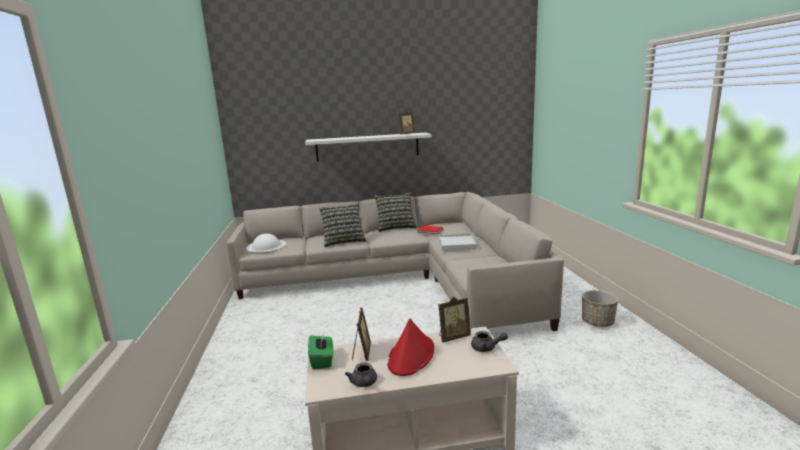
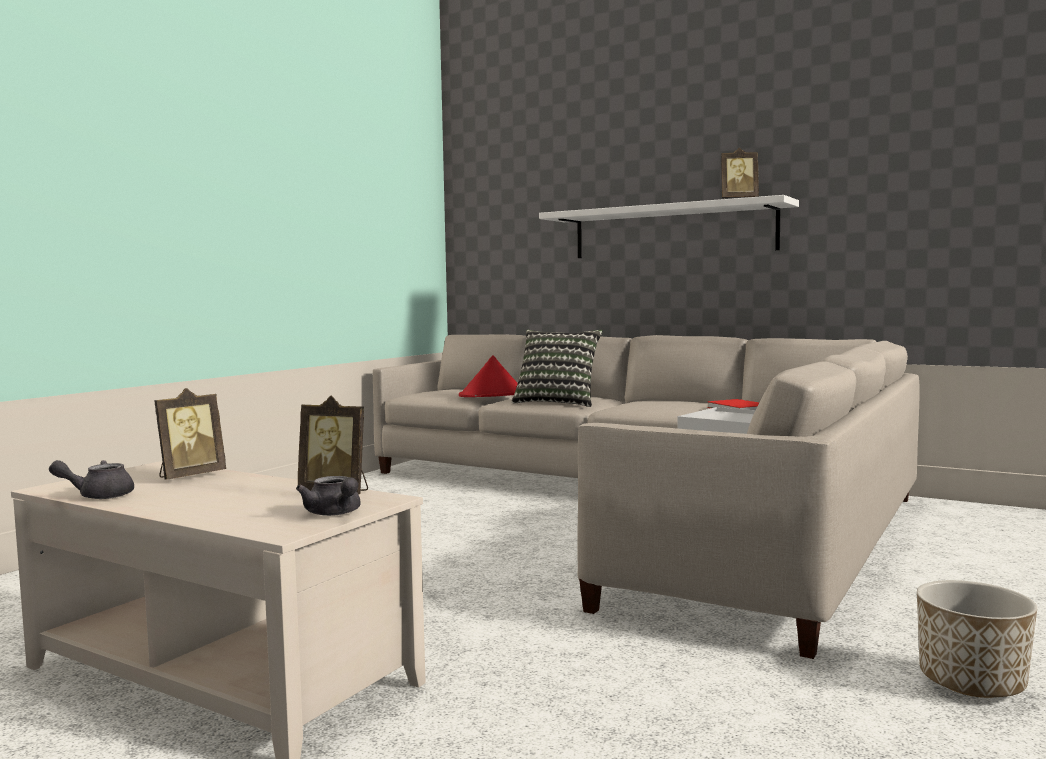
camera: 40 degrees right, 10 degrees down
white hat [246,234,286,253] -> none
green tissue box [308,332,333,370] -> none
grey teapot [345,363,377,387] -> grey teapot turned 45 degrees clockwise [49,460,134,499]
pillow [375,192,417,232] -> none
red hat [387,319,434,376] -> red hat moved to [459,355,518,397]

